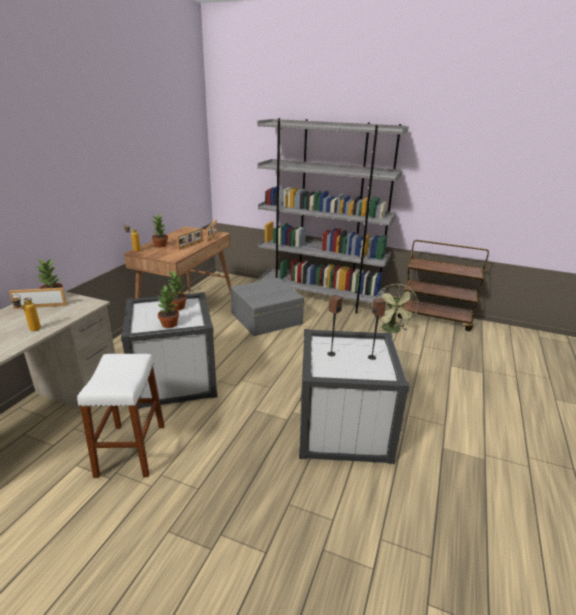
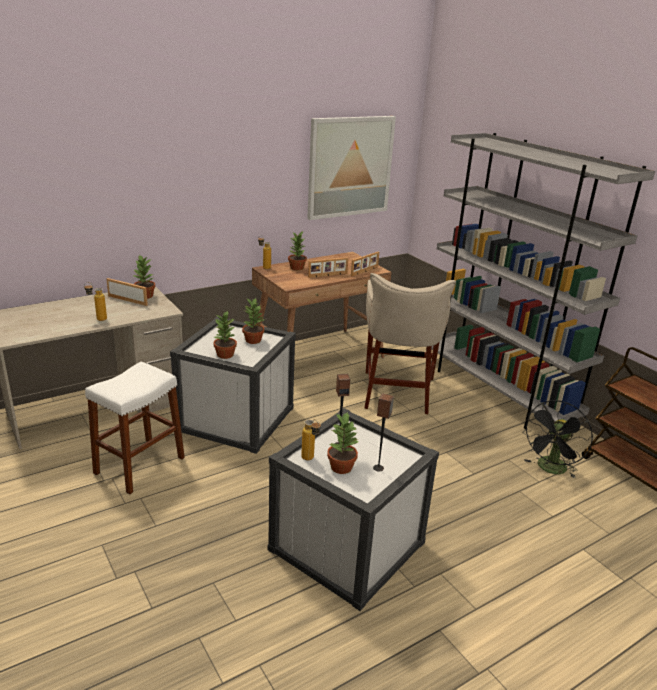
camera: 35 degrees right, 0 degrees up
grey storage box [231,278,304,336] -> beige stool [364,273,456,414]
green fan [375,284,419,333] -> black fan [523,400,593,478]
none -> bottle [301,419,321,460]
none -> picture [307,116,396,220]
none -> potted plant [327,411,359,474]

